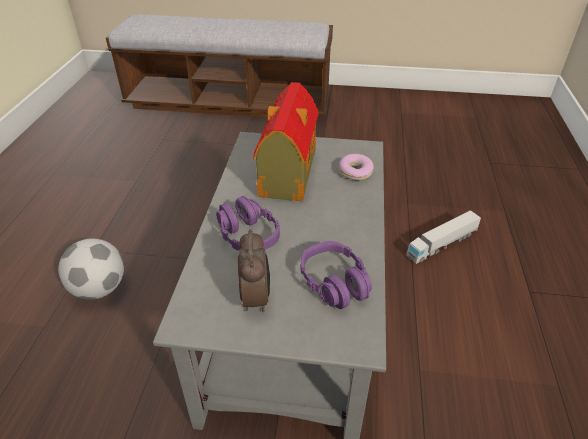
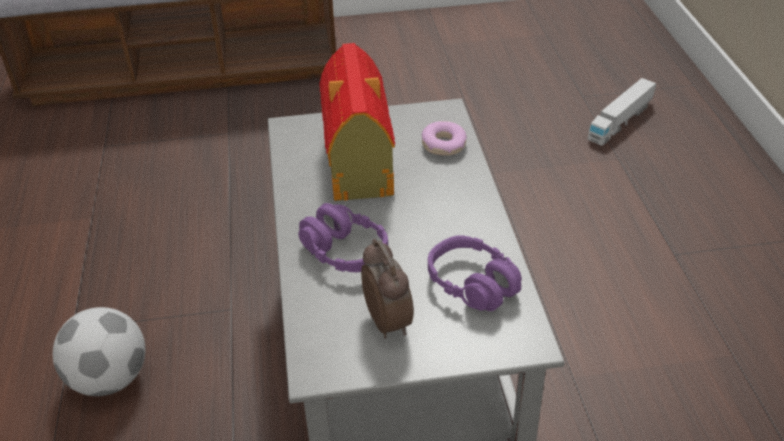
camera: 15 degrees left, 0 degrees up
toy truck [406,210,481,264] -> toy truck moved to [587,78,656,146]

